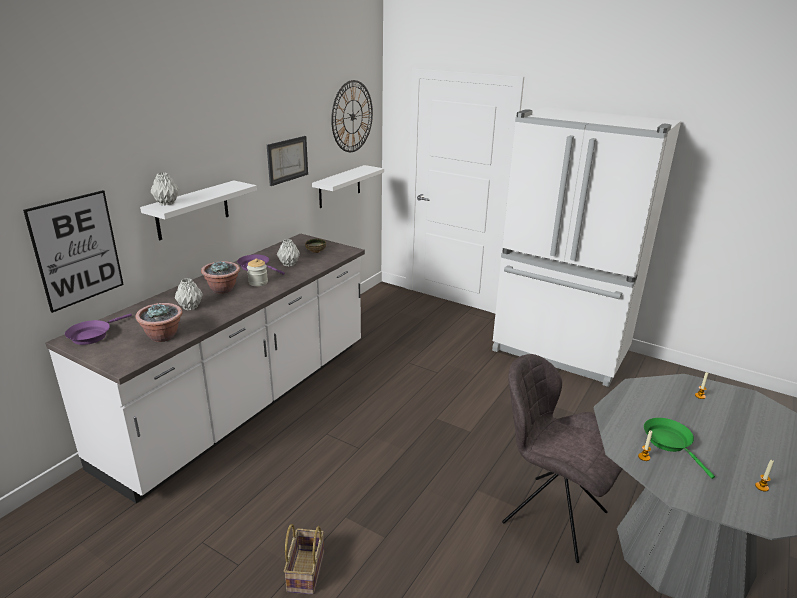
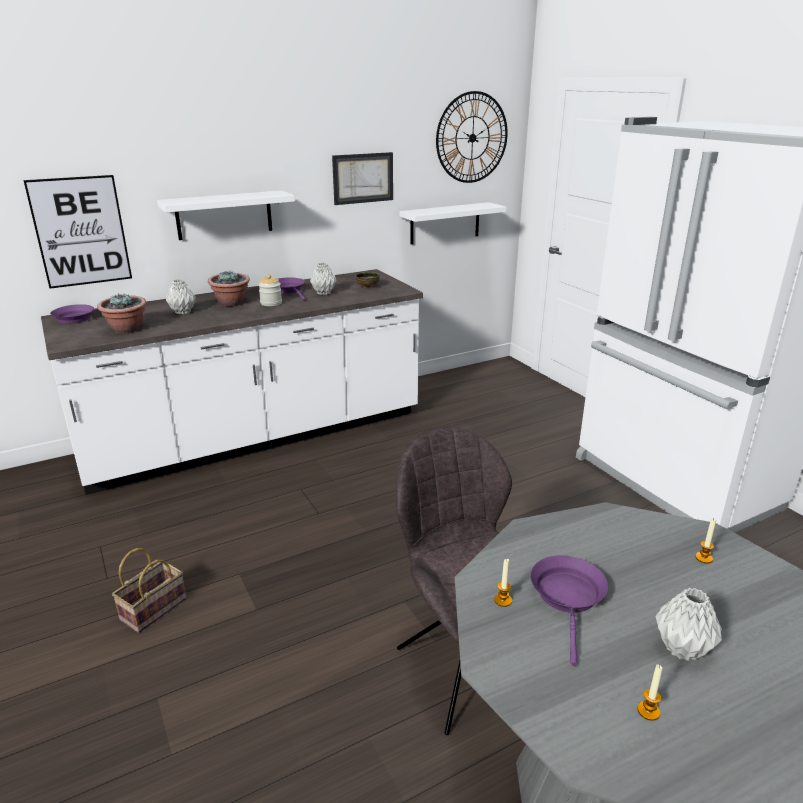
camera: 30 degrees right, 0 degrees up
grey vase [151,173,179,205] -> grey vase moved to [656,588,722,661]
green frying pan [644,418,715,479] -> purple frying pan [530,555,608,666]

